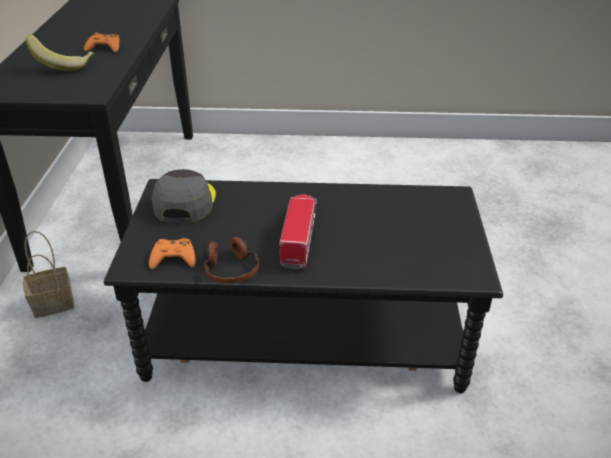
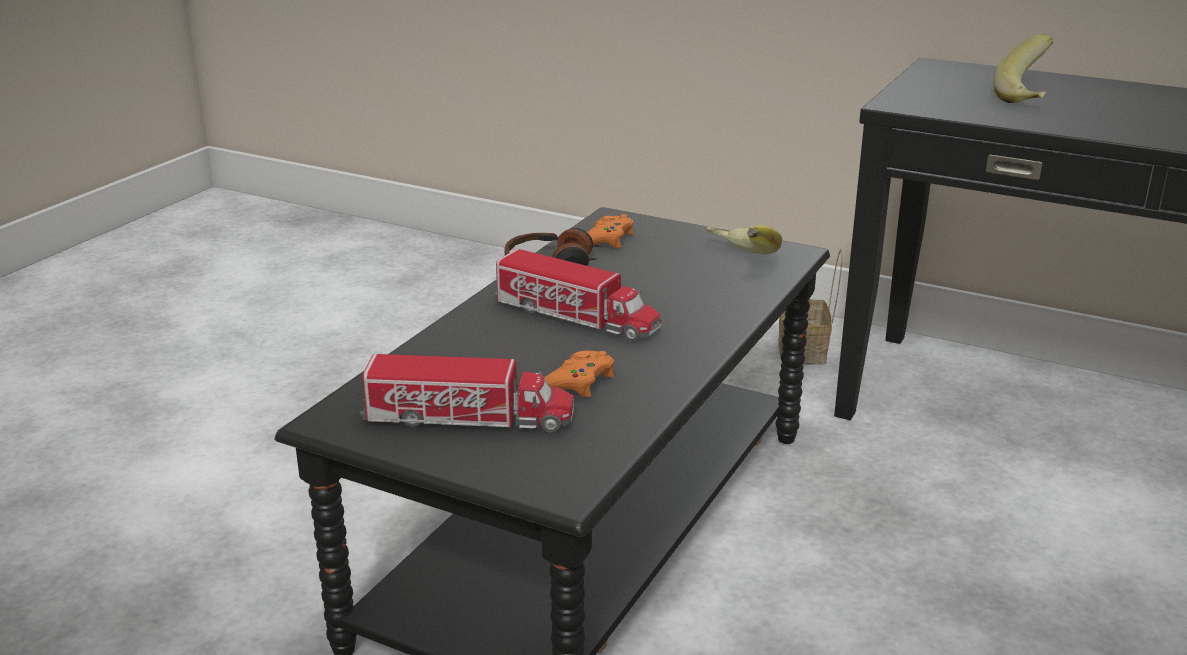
camera: 115 degrees right, 10 degrees down
orange game controller [84,32,119,53] -> orange game controller moved to [544,351,614,397]
grey cap [152,169,216,223] -> banana [706,225,782,254]
none -> toy truck [360,354,574,433]

